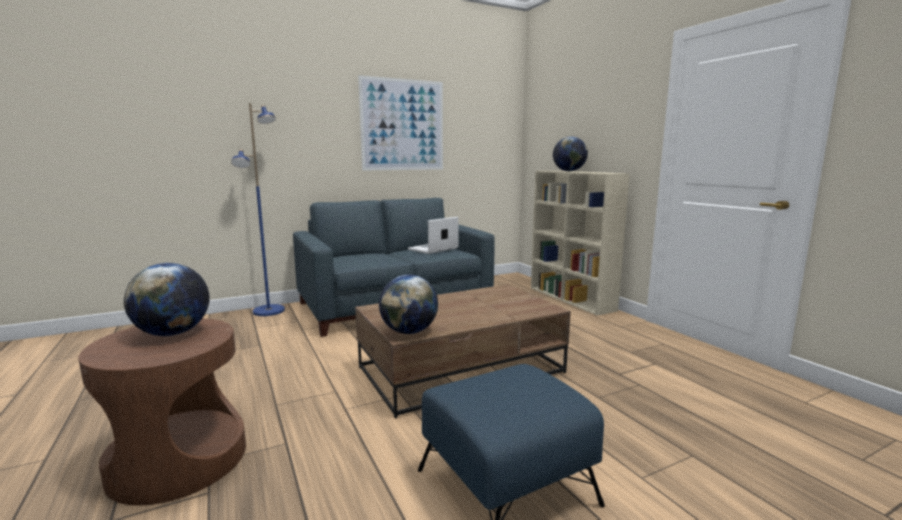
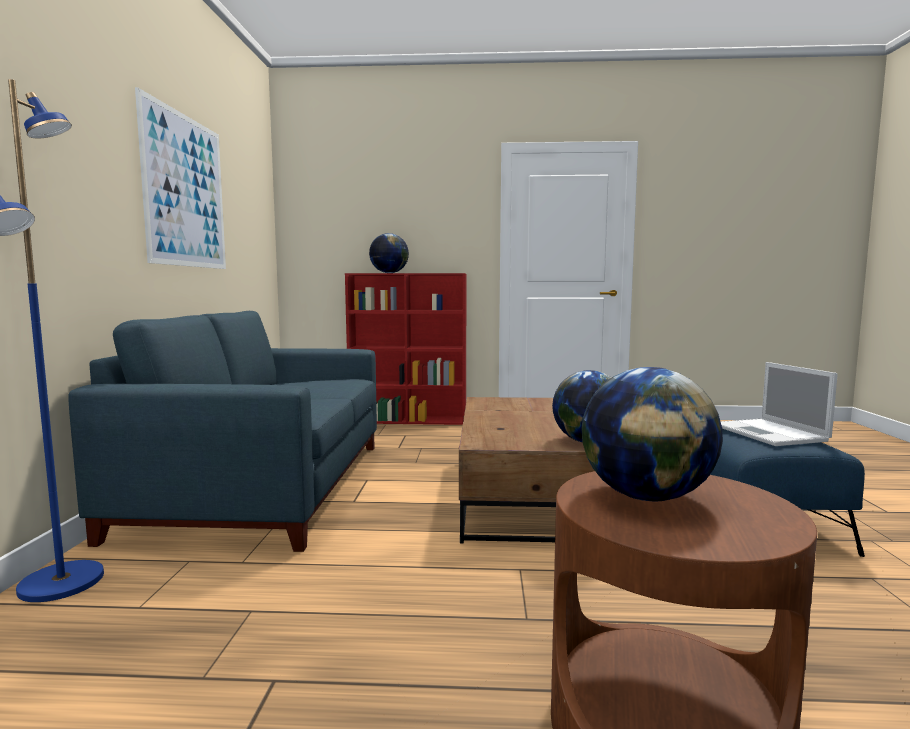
camera: 60 degrees left, 5 degrees down
laptop [408,217,459,254] -> laptop moved to [721,362,838,446]
beige bookcase [531,171,630,316] -> red bookcase [345,273,467,425]

